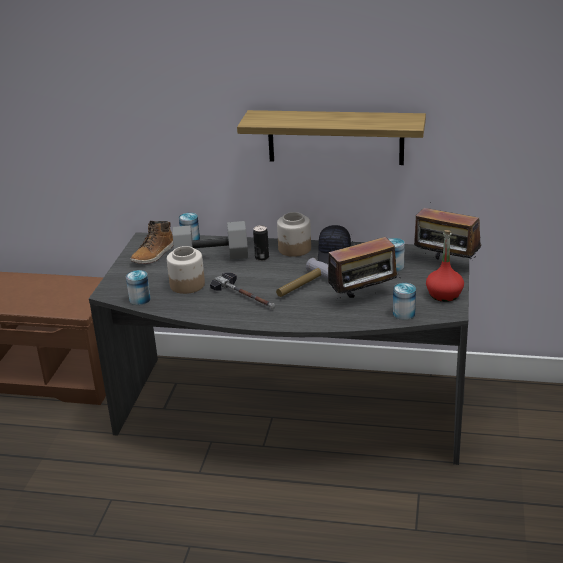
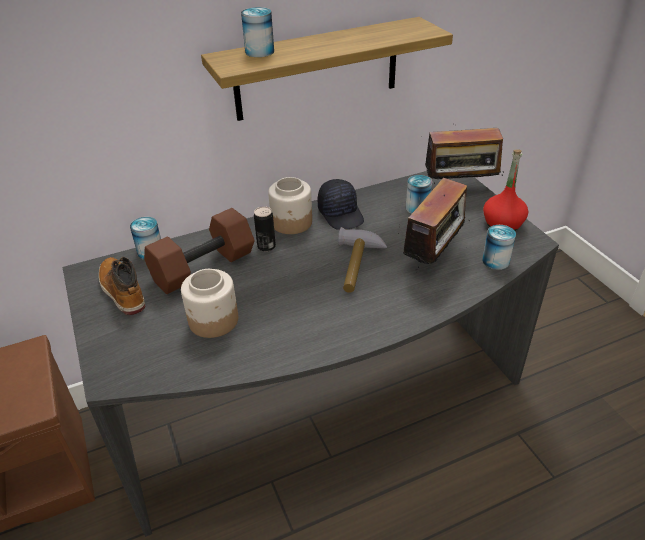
camera: 35 degrees left, 10 degrees up
can [126,270,151,305] -> can moved to [241,7,274,57]
boot [131,221,173,264] -> boot turned 150 degrees clockwise [99,256,145,315]
grey dumbbell [173,221,248,259] -> brown dumbbell [144,208,255,294]
hammer [210,273,276,309] -> none

